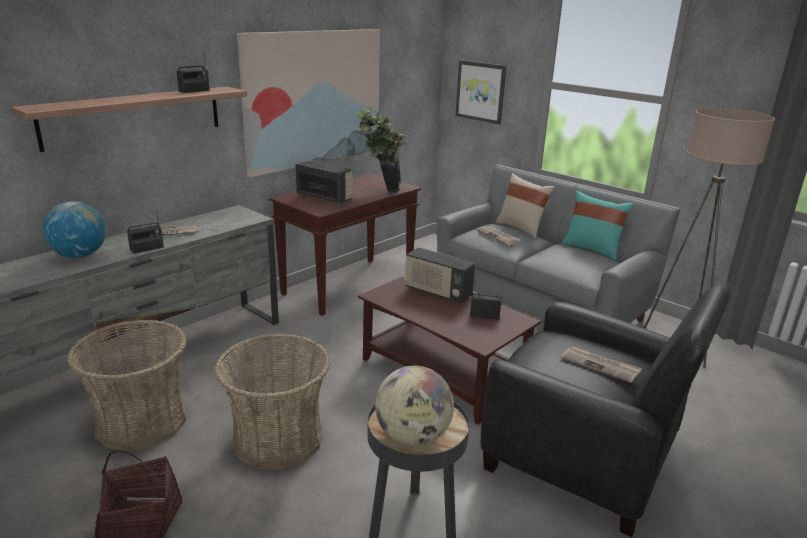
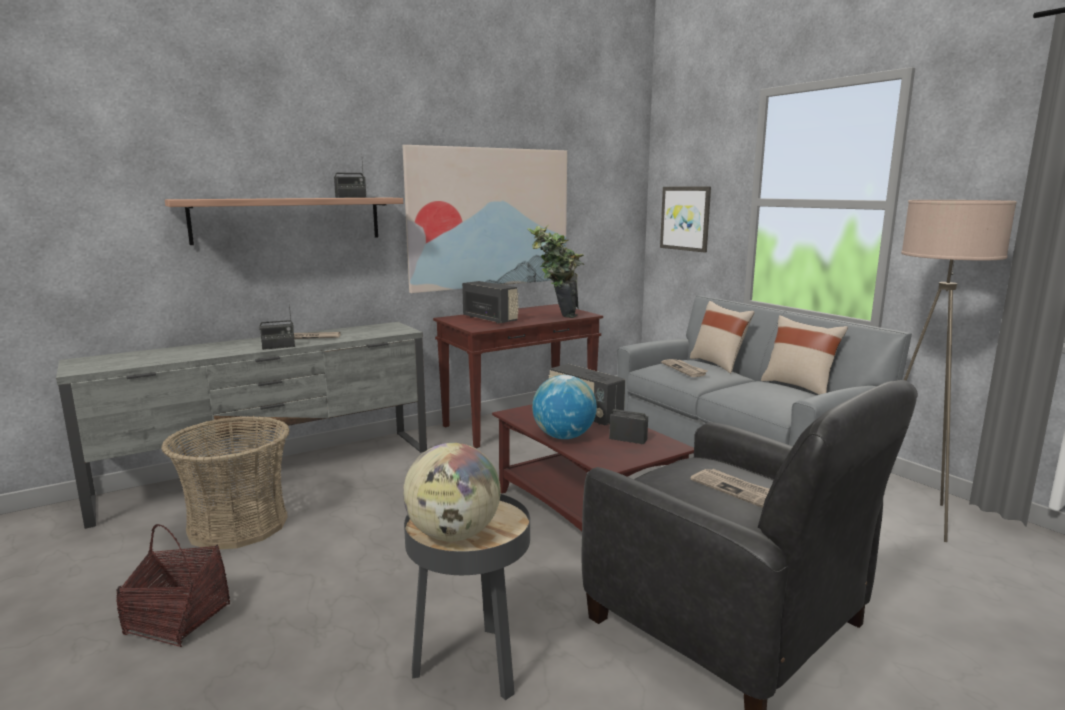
camera: 15 degrees right, 10 degrees down
globe [42,201,106,258] -> globe moved to [532,375,597,439]
basket [214,334,330,470] -> none
turquoise pillow [561,191,634,260] -> beige pillow [761,315,848,395]

